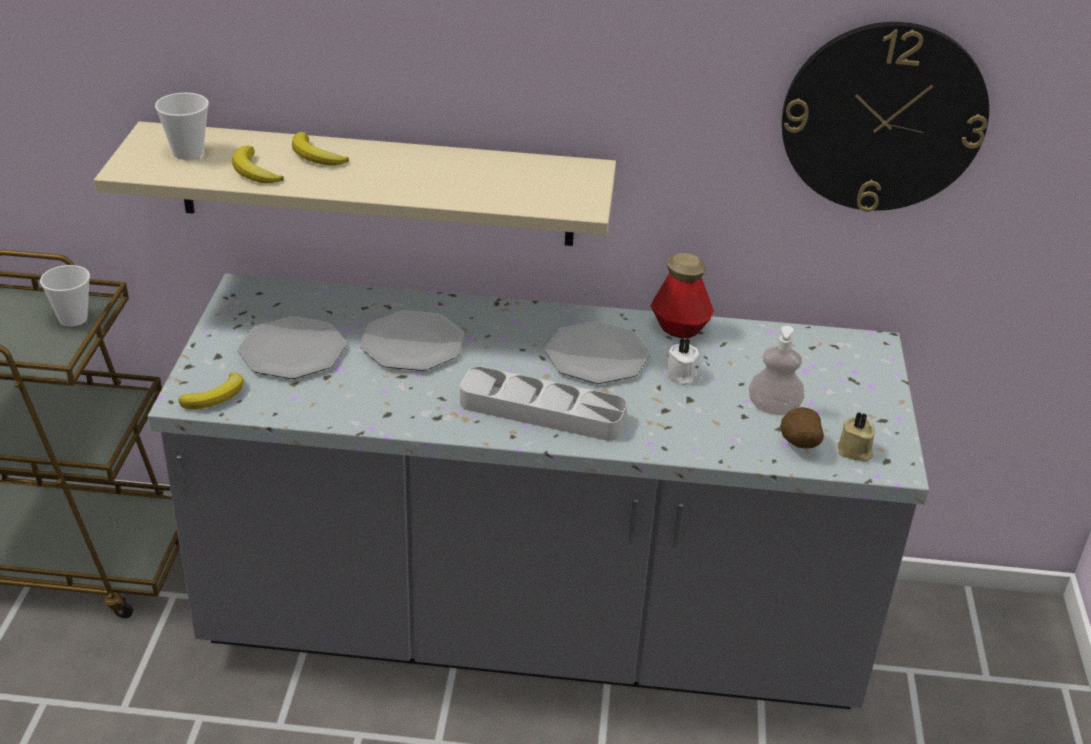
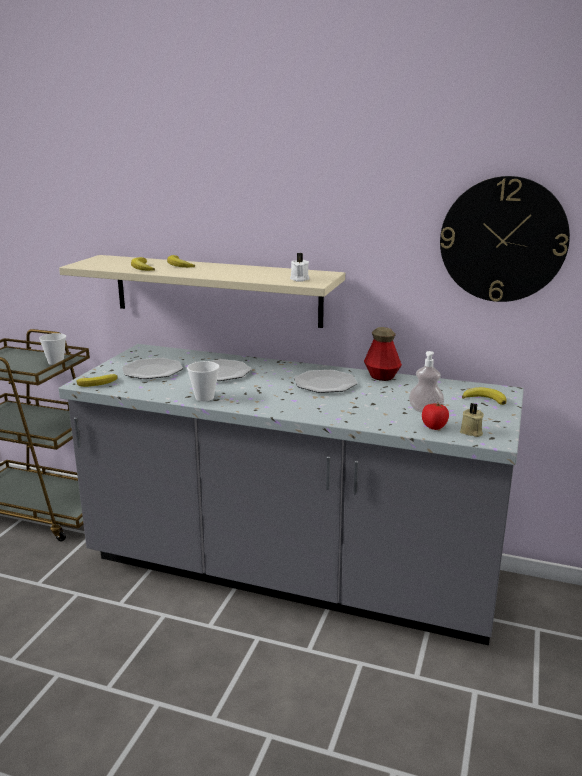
camera: 15 degrees right, 15 degrees down
cup [155,93,209,160] -> cup moved to [187,361,219,401]
grey tray [460,366,627,441] -> none
white candle [664,338,699,386] -> white candle moved to [290,253,310,282]
potato [780,407,824,448] -> tomato [422,403,449,430]
none -> banana [462,387,506,405]

